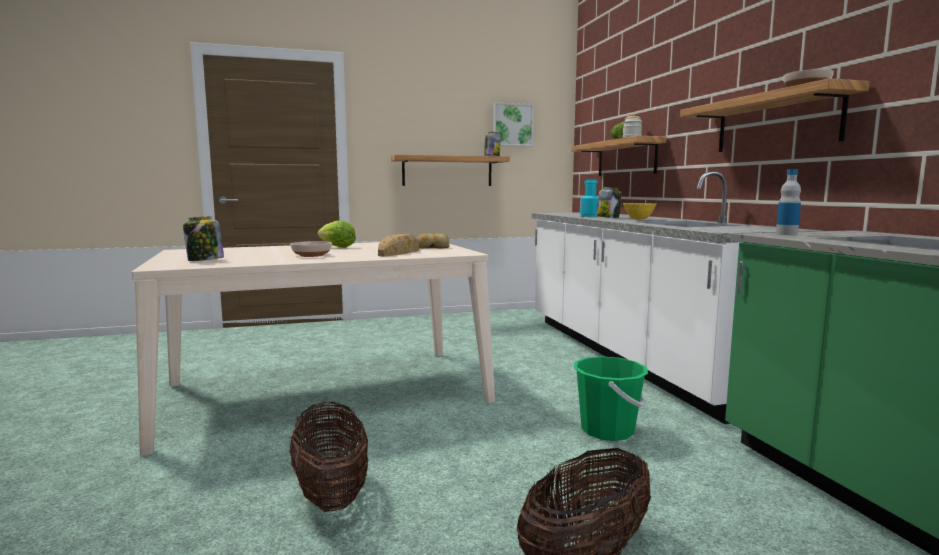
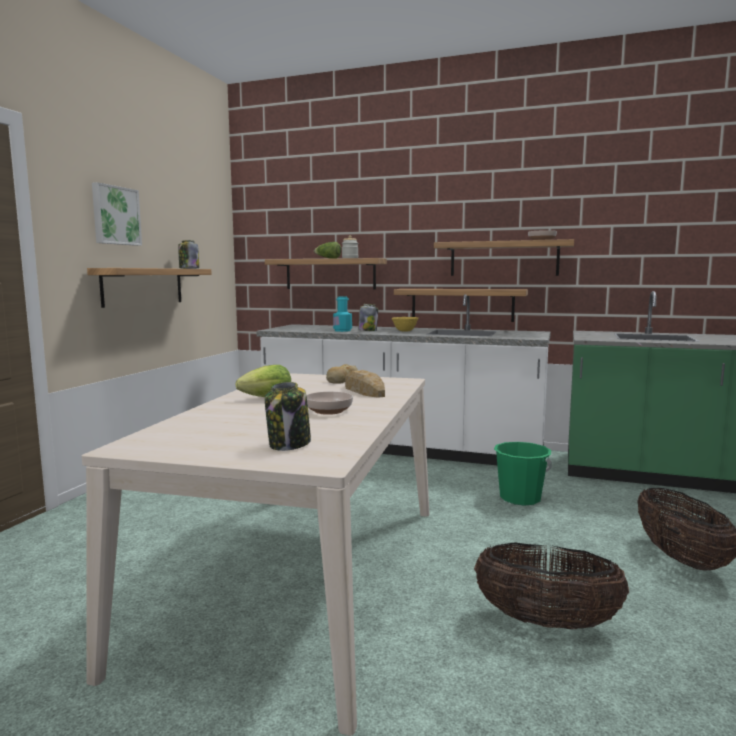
camera: 55 degrees left, 0 degrees up
picture [493,103,534,146] -> picture moved to [92,182,142,246]
bottle [776,169,801,235] -> none
none -> shelf [394,289,528,322]

